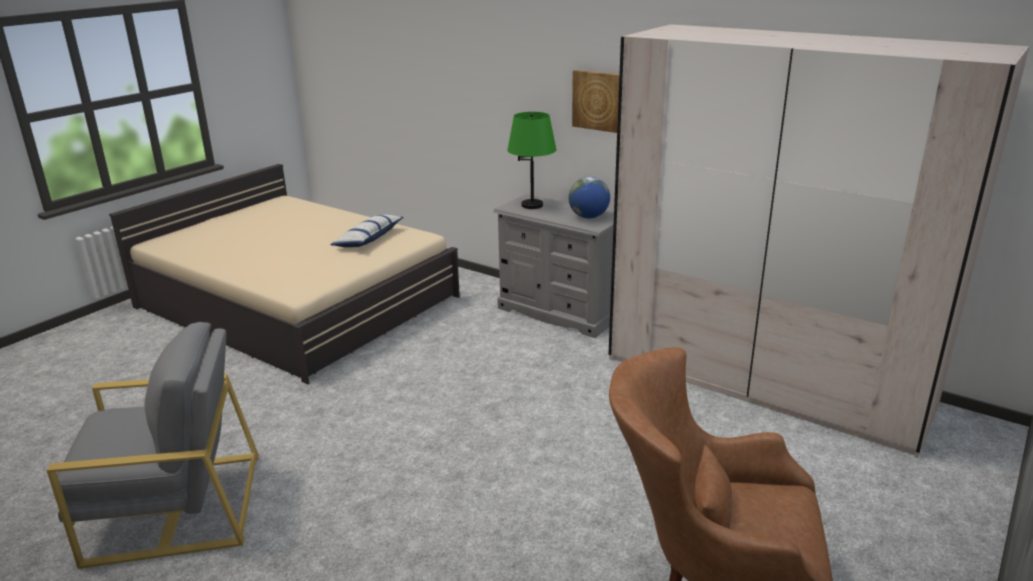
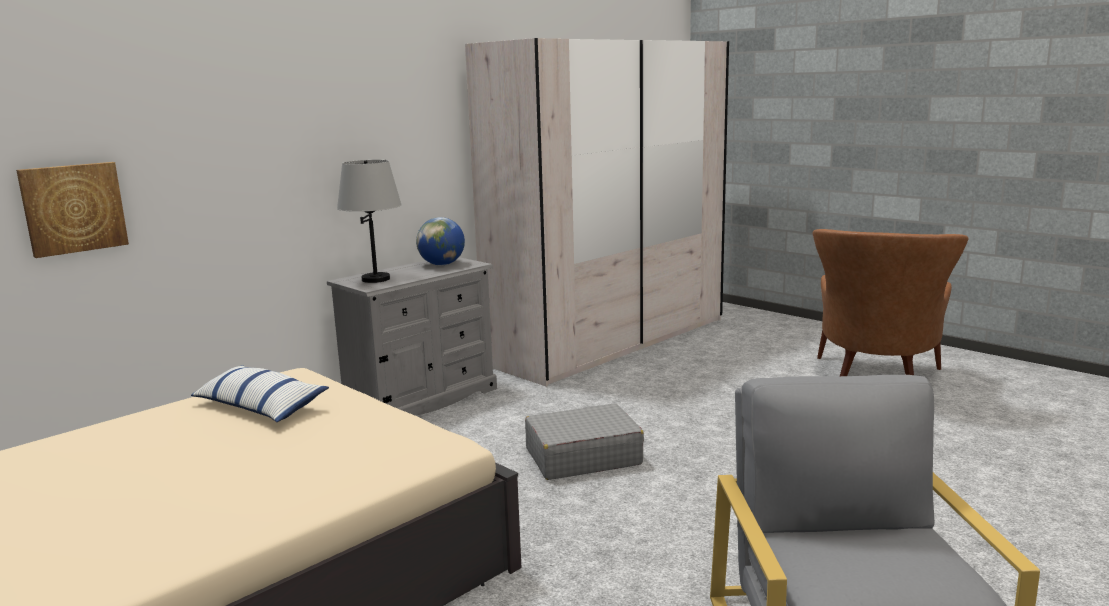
camera: 80 degrees left, 10 degrees down
green table lamp [507,112,556,209] -> grey table lamp [337,160,402,283]
picture [572,70,619,133] -> picture moved to [16,162,129,258]
none -> grey suitcase [525,403,644,480]

